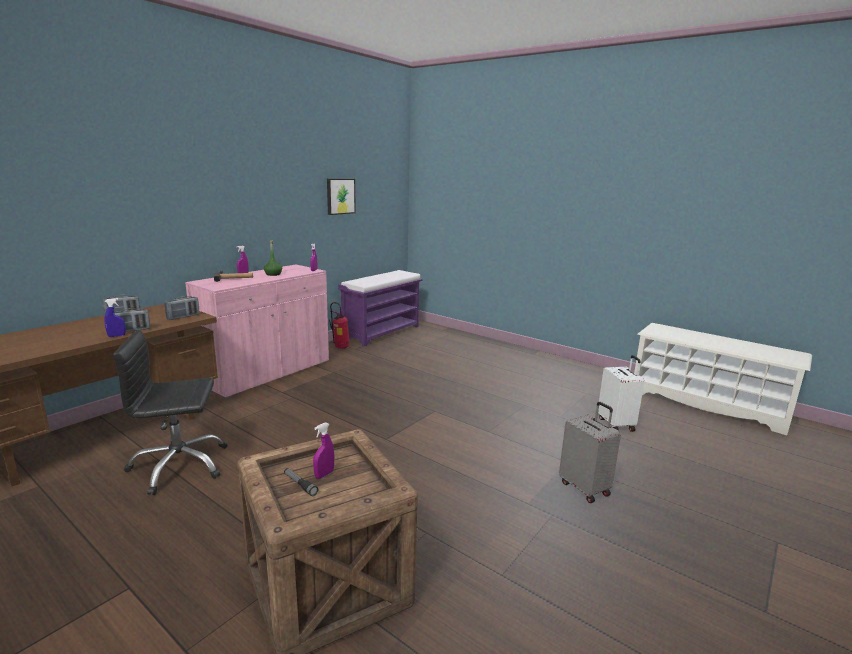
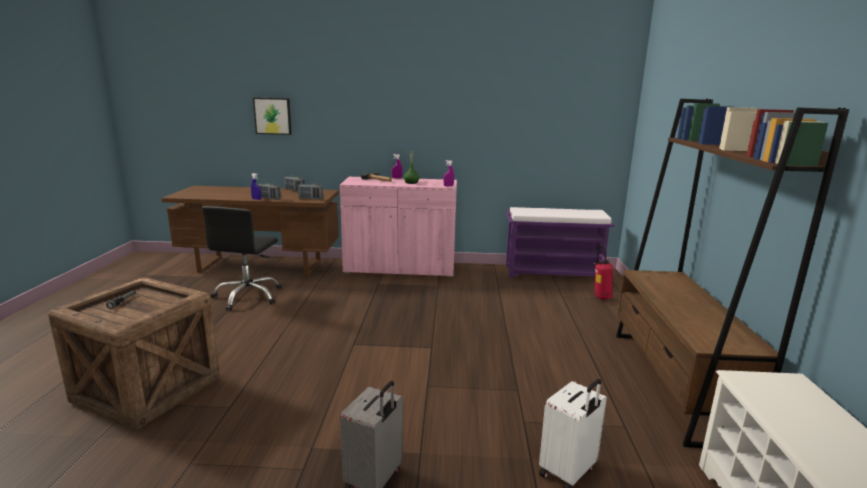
camera: 55 degrees right, 0 degrees up
black office chair [113,330,228,495] -> black office chair turned 120 degrees counterclockwise [202,206,282,311]
purple spray bottle [313,422,334,479] -> none
picture [327,179,356,215] -> picture moved to [253,98,292,135]
fire extinguisher [329,302,350,349] -> fire extinguisher moved to [594,245,613,300]
none -> brown bookcase [616,99,849,448]

